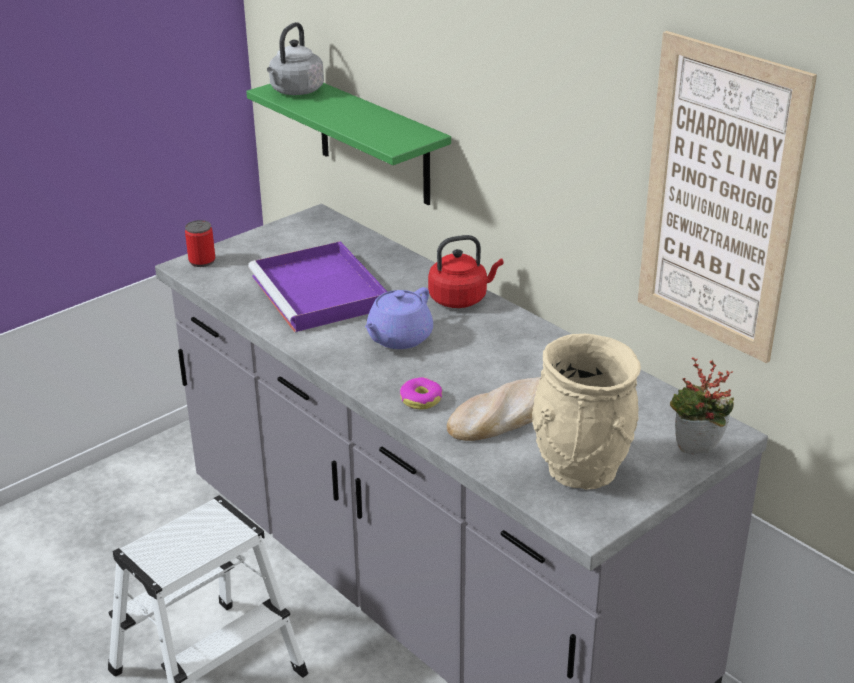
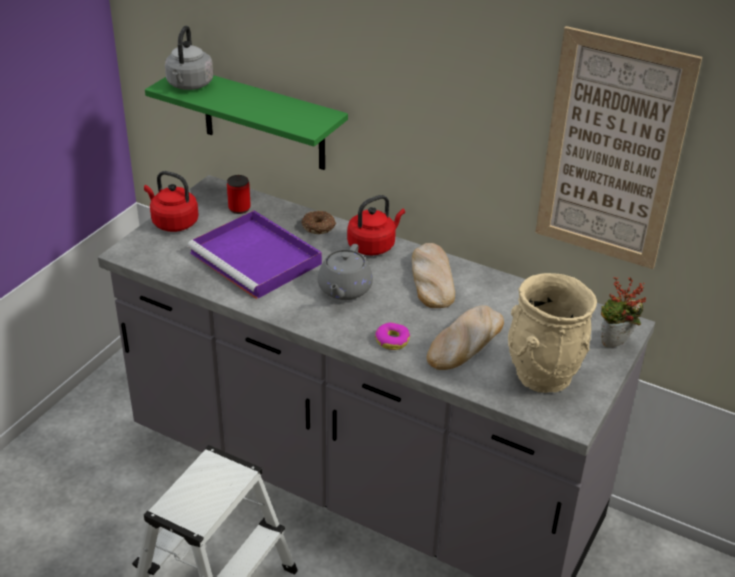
camera: 20 degrees left, 5 degrees up
can [185,220,215,267] -> can moved to [227,175,251,214]
purple teapot [365,287,433,349] -> grey teapot [318,244,373,300]
none -> red kettle [144,171,199,232]
none -> donut [301,211,336,234]
none -> bread [412,243,455,308]

